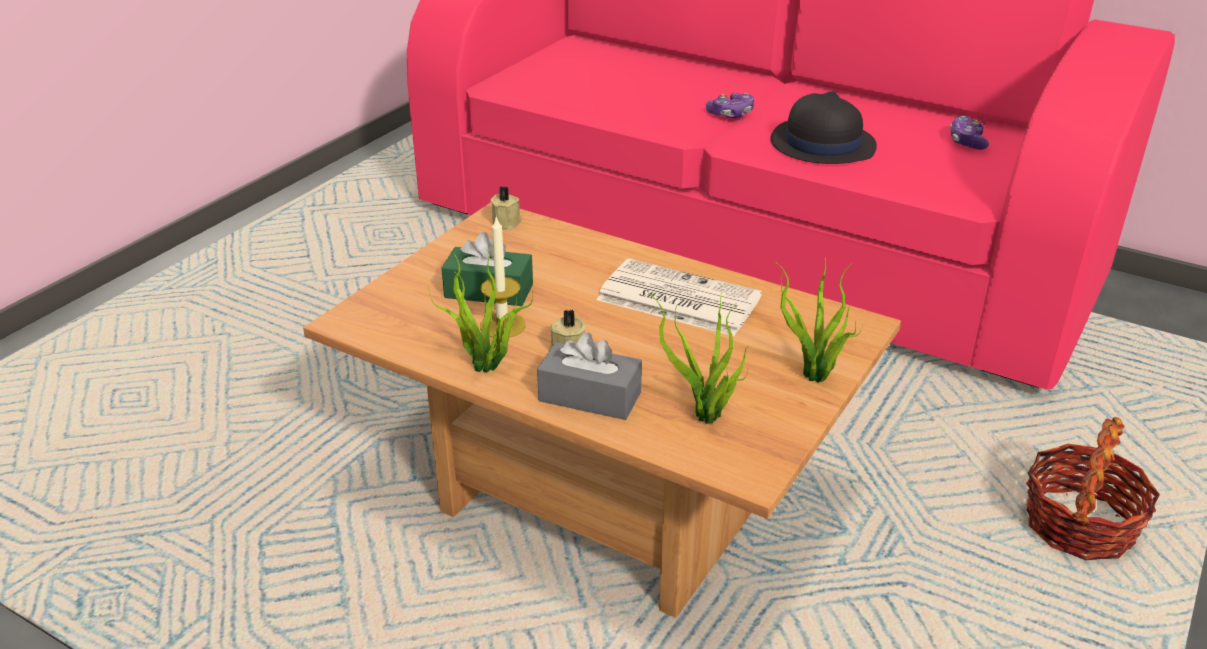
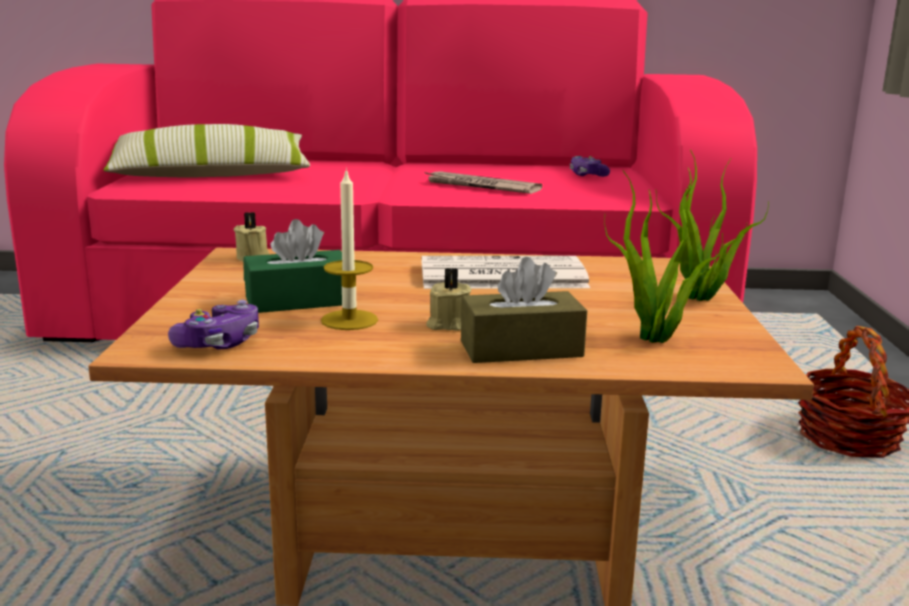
camera: 30 degrees left, 15 degrees down
potted plant [428,249,533,373] -> none
grey tissue box [537,332,642,420] -> brown tissue box [461,257,587,363]
game controller [706,93,754,118] -> game controller moved to [168,300,259,349]
black hat [770,91,877,164] -> newspaper [424,171,542,194]
none -> pillow [104,124,310,178]

